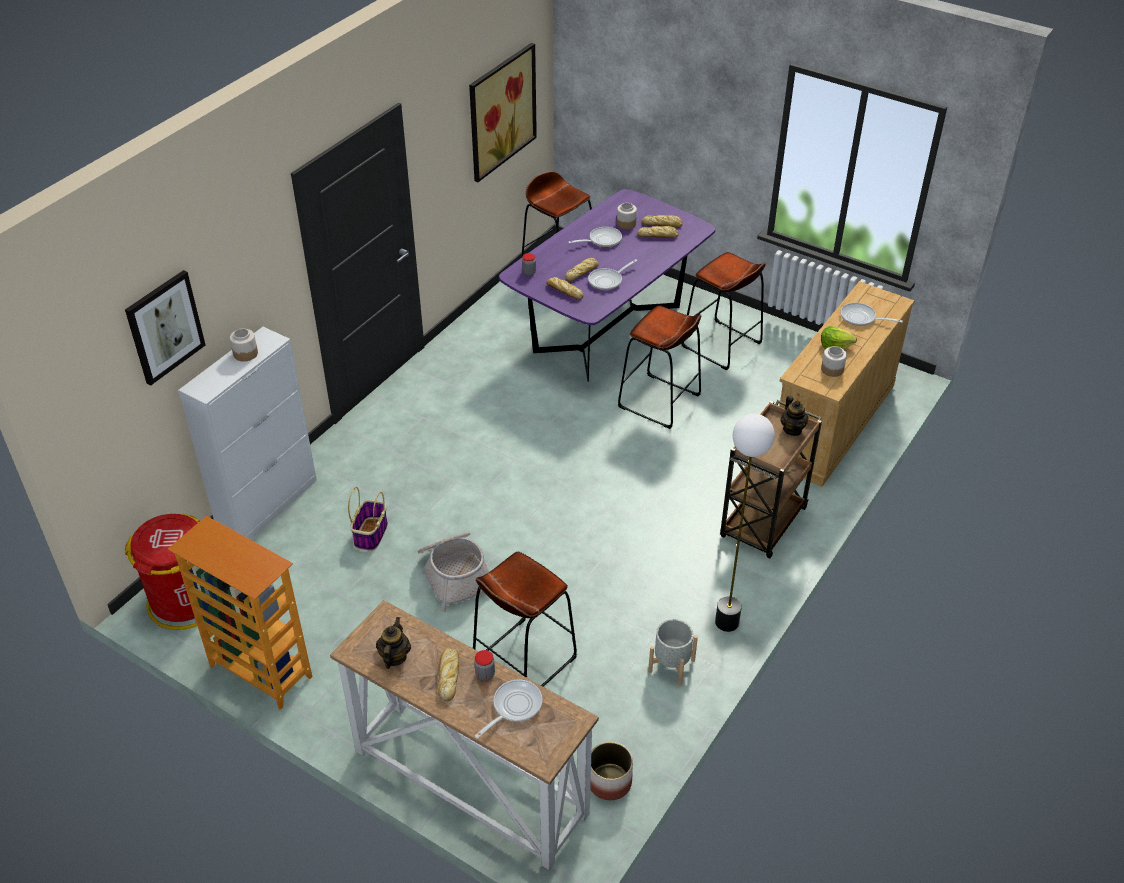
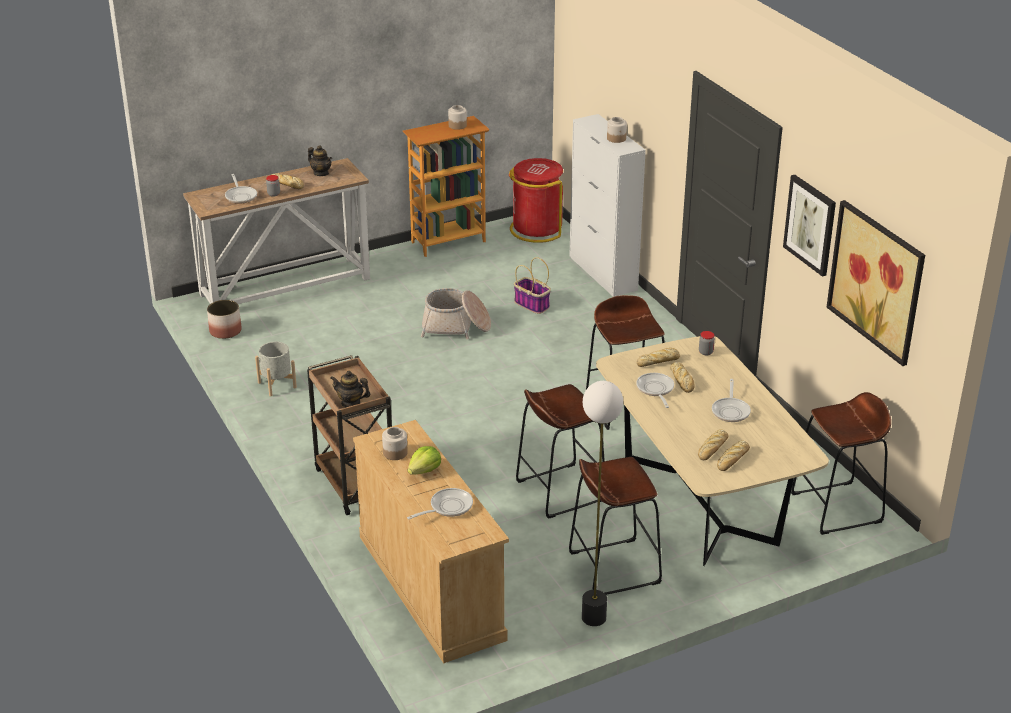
camera: 120 degrees right, 10 degrees down
picture [125,270,205,386] -> picture moved to [783,175,836,277]
brown stool [473,552,577,687] -> brown stool moved to [586,295,665,430]
purple dining table [499,189,715,382] -> beige dining table [596,336,829,566]
jar [617,203,637,229] -> jar moved to [448,105,467,130]
floor lamp [715,414,775,632] -> floor lamp moved to [582,381,623,626]

